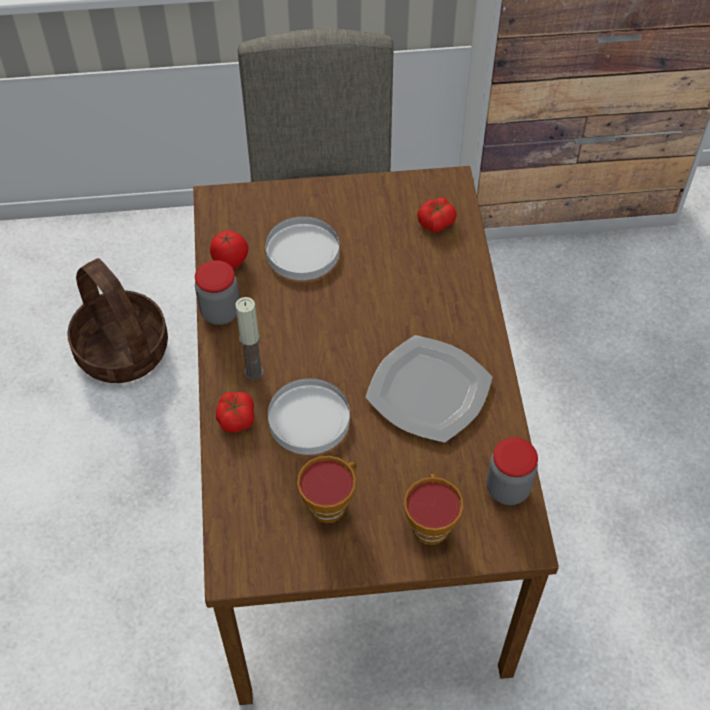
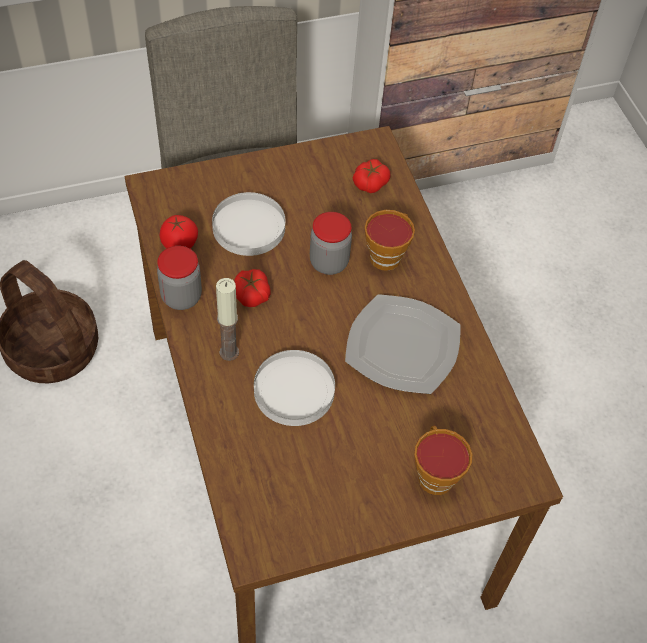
camera: 15 degrees left, 0 degrees up
tomato [216,392,254,433] -> tomato moved to [234,269,271,307]
cup [297,456,357,523] -> cup moved to [365,210,415,271]
jar [486,437,538,505] -> jar moved to [310,212,352,275]

